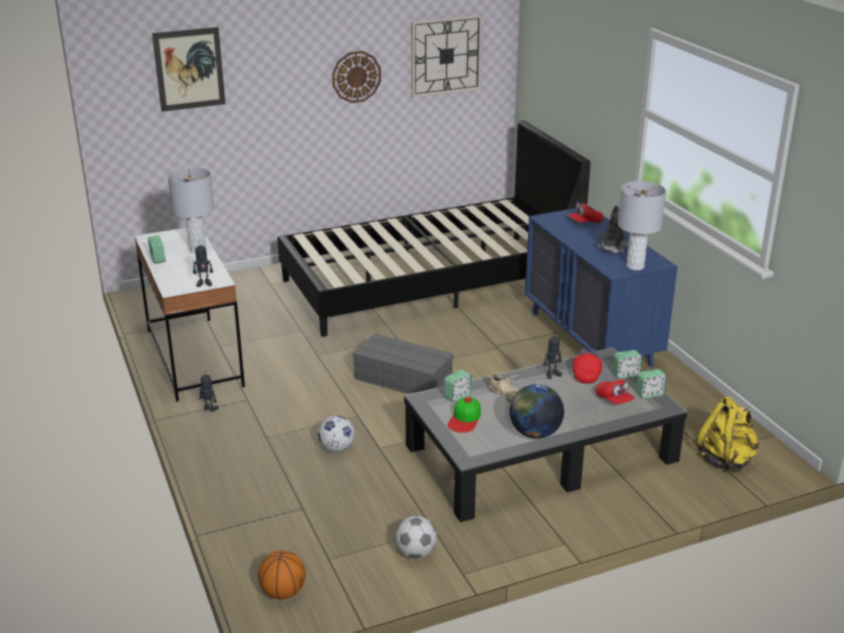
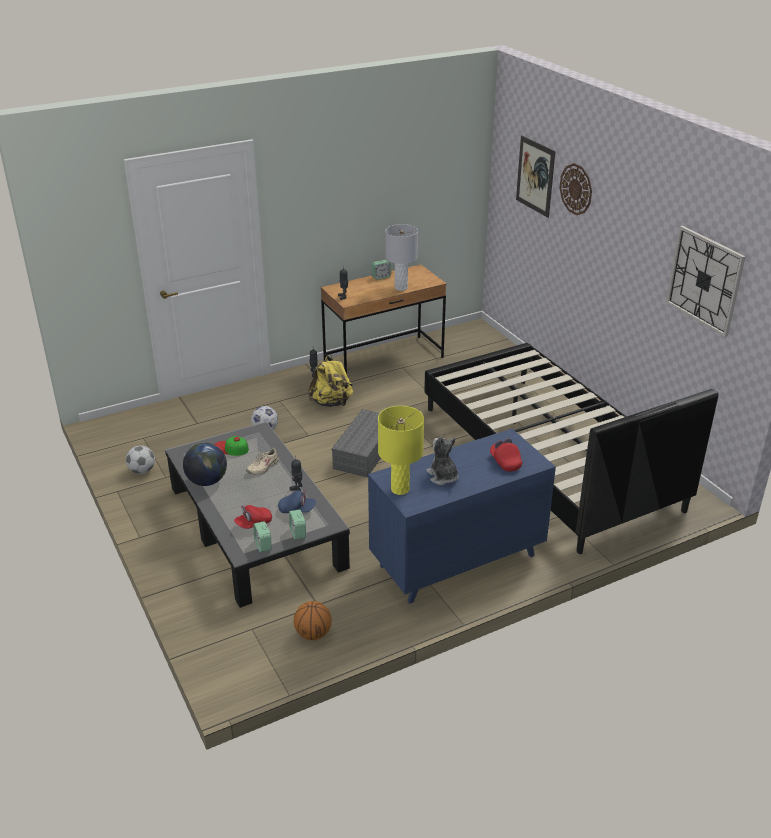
camera: 85 degrees right, 5 degrees up
white desk [135,228,245,402] -> brown desk [321,264,446,374]
basketball [258,550,306,599] -> basketball moved to [294,601,332,640]
wall clock [332,51,381,103] -> wall clock moved to [559,163,592,215]
alarm clock [444,370,472,402] -> none
red cap [573,349,602,384] -> blue cap [278,489,316,513]
plush toy [598,205,628,253] -> plush toy turned 150 degrees counterclockwise [426,437,459,485]
grey table lamp [618,181,666,270] -> yellow table lamp [378,406,424,495]
yellow backpack [696,397,759,471] -> yellow backpack moved to [308,354,353,407]

